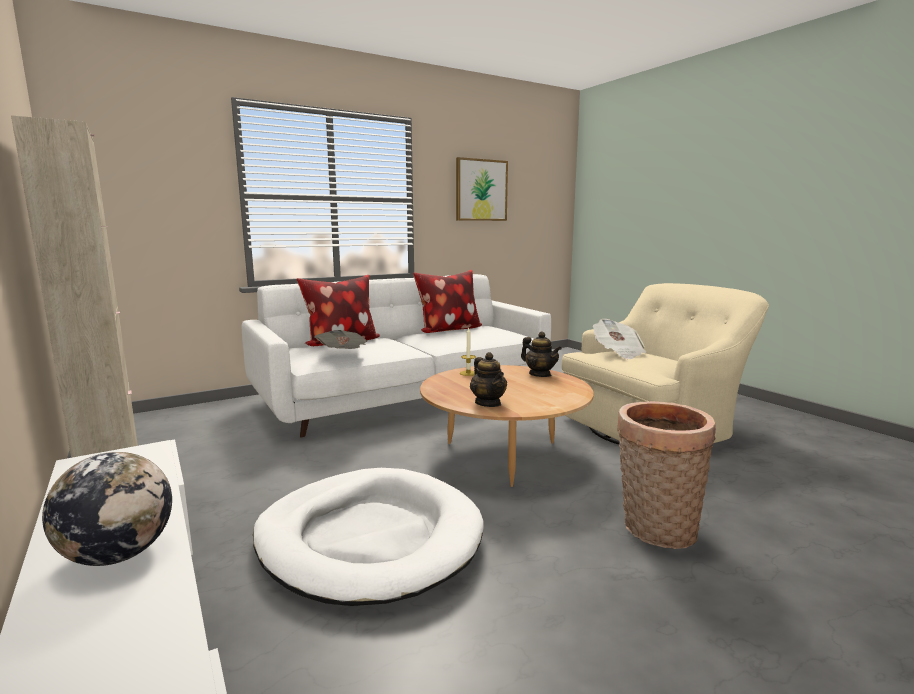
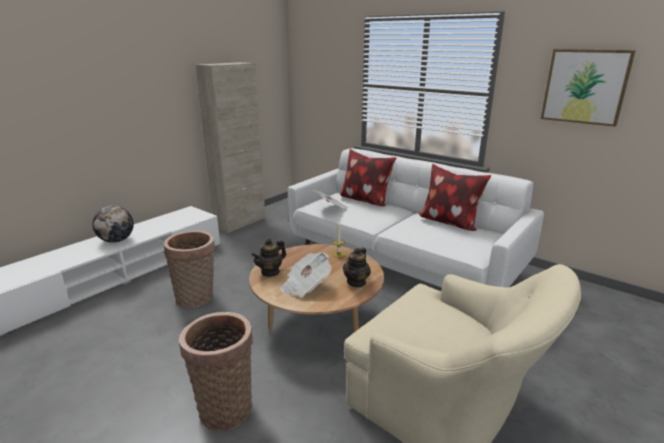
camera: 70 degrees right, 10 degrees up
white dog bed [253,468,484,606] -> basket [164,231,215,308]
newspaper [593,319,646,359] -> newspaper moved to [280,253,332,297]

